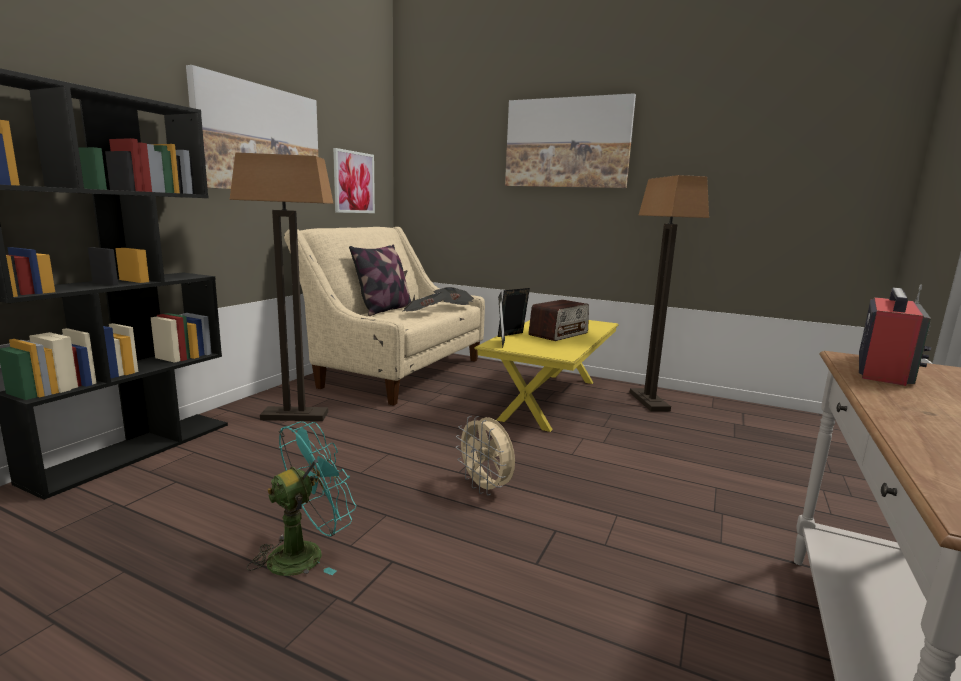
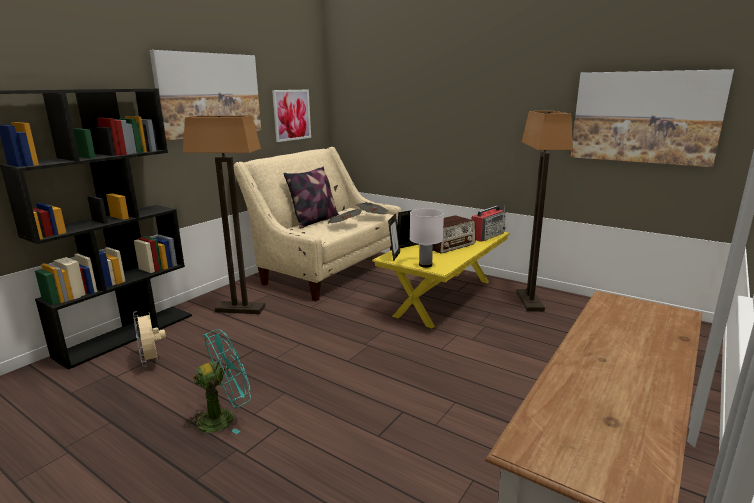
camera: 10 degrees right, 5 degrees up
beige fan [455,416,515,495] -> beige fan moved to [133,311,166,367]
picture [505,93,636,188] -> picture moved to [571,69,734,167]
radio [859,285,931,386] -> radio moved to [471,206,506,242]
none -> white table lamp [410,209,444,268]

